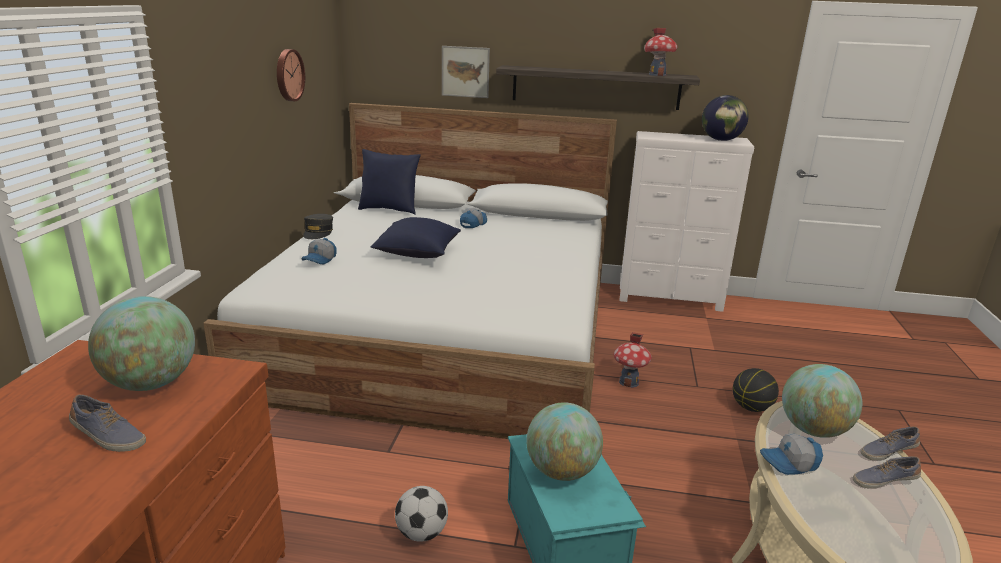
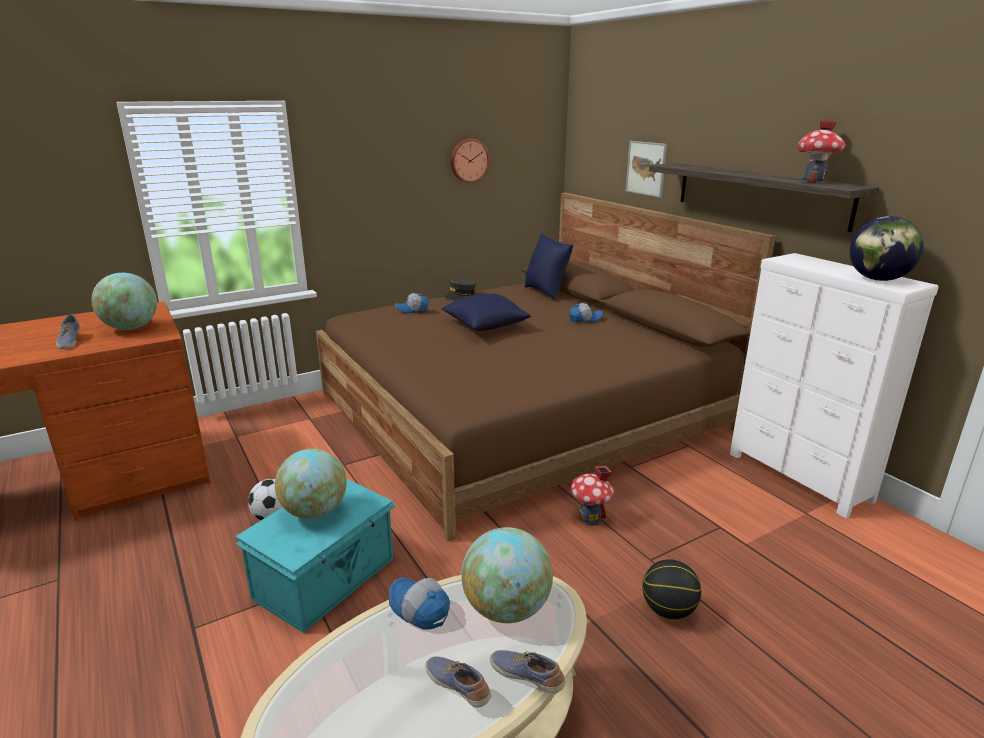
camera: 50 degrees right, 0 degrees up
white bed [203,103,617,439] -> brown bed [316,193,776,541]

